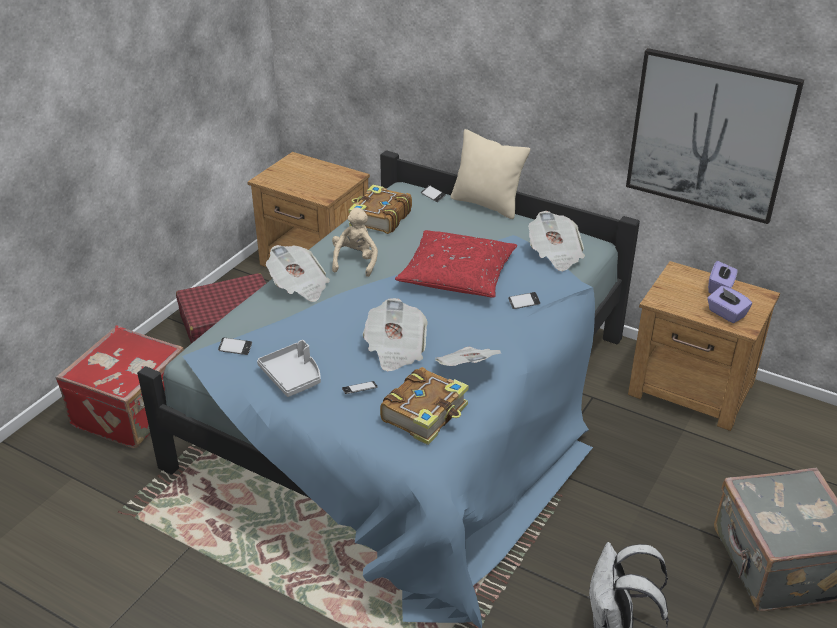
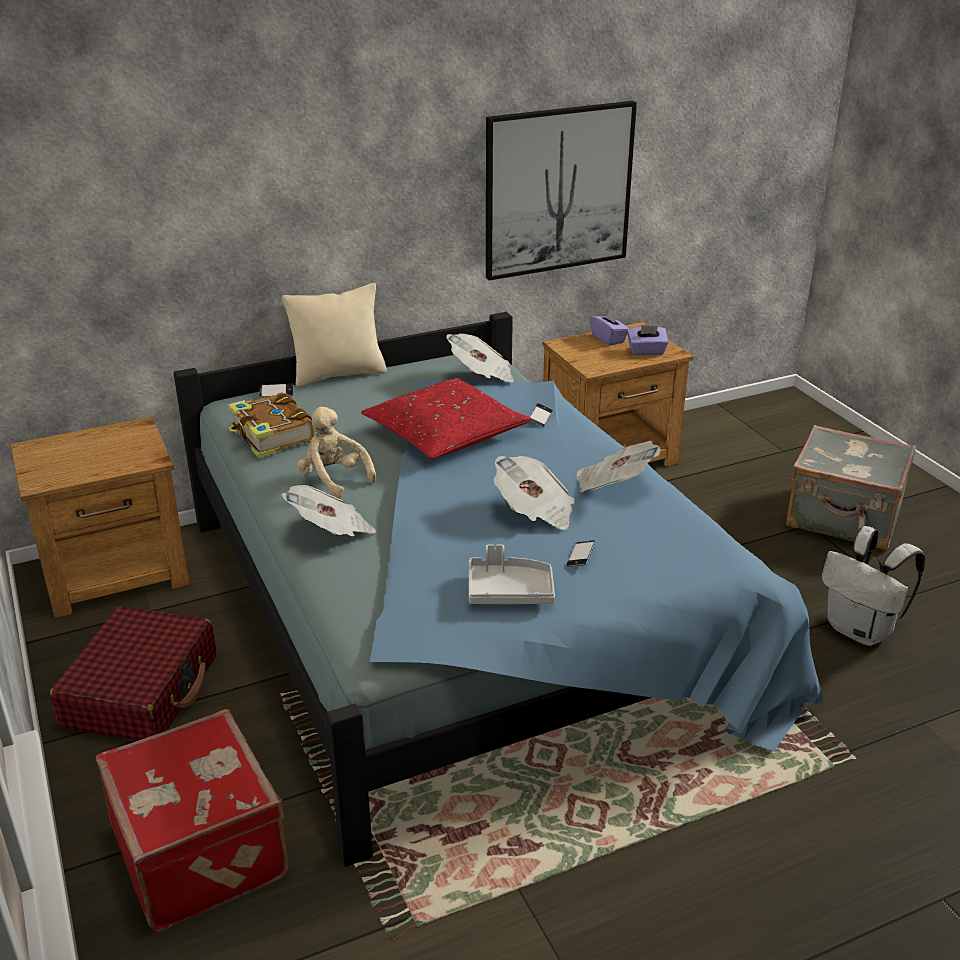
camera: 55 degrees left, 5 degrees down
phone [218,337,252,355] -> none
book [380,367,469,445] -> none

